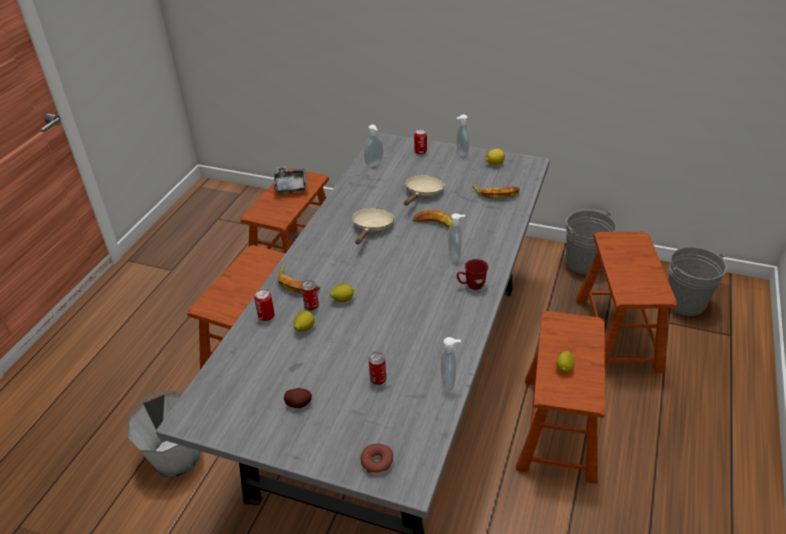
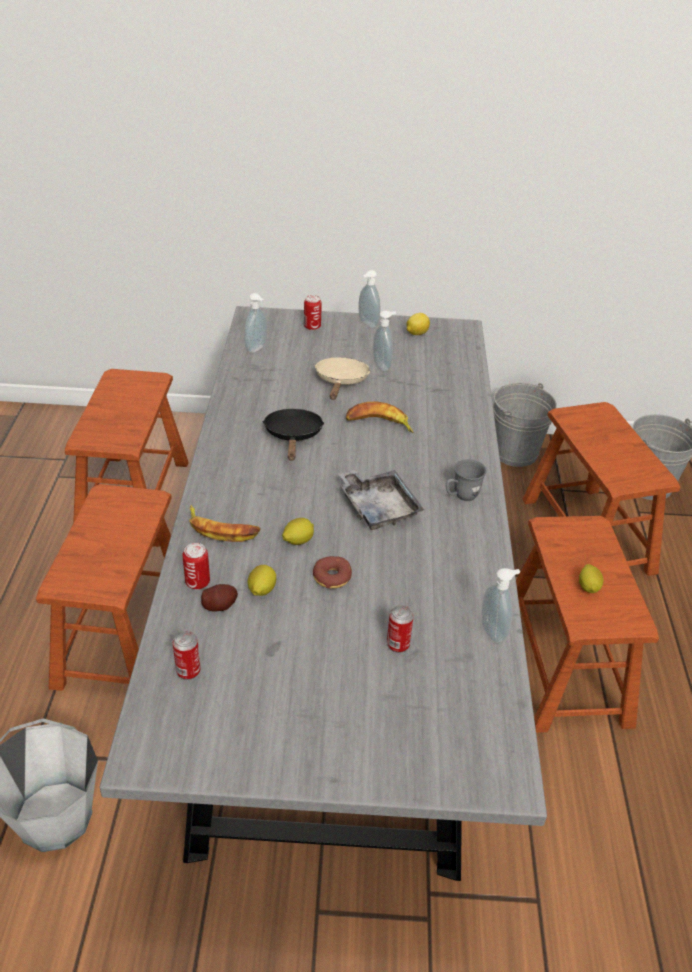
camera: 20 degrees left, 0 degrees up
grey tray [274,166,307,194] -> grey tray moved to [338,469,424,530]
potato [284,388,312,408] -> potato moved to [201,584,238,611]
can [301,280,319,311] -> can moved to [172,631,201,680]
beige frying pan [352,208,394,244] -> black frying pan [263,409,324,461]
donut [360,444,393,474] -> donut moved to [313,556,352,589]
soap dispenser [448,213,465,261] -> soap dispenser moved to [373,311,396,371]
red mug [457,259,488,290] -> grey mug [446,459,487,501]
banana [472,185,520,198] -> none

